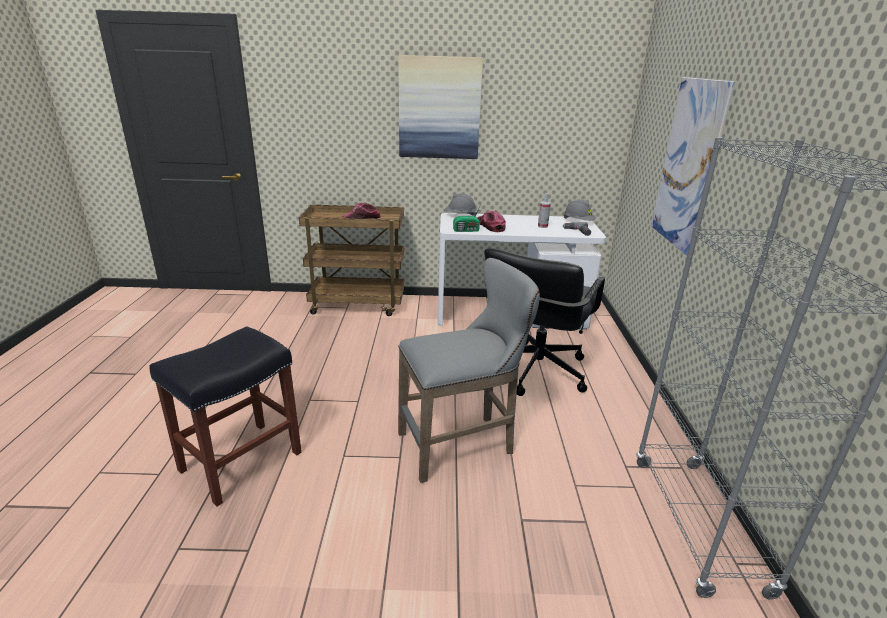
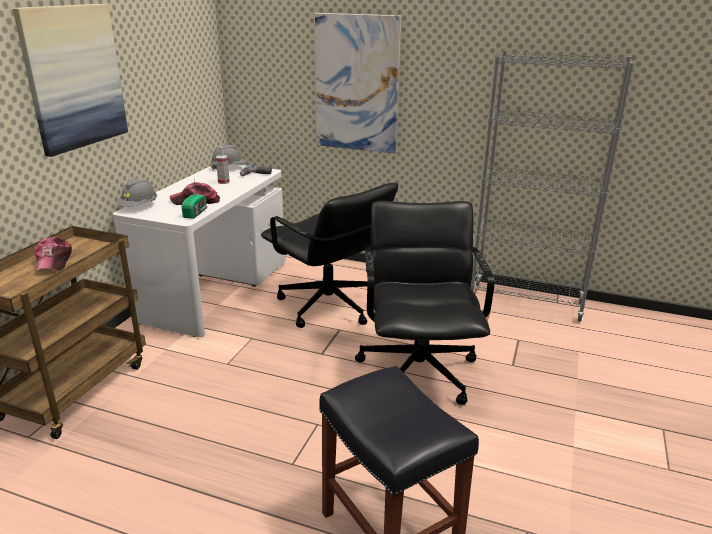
camera: 70 degrees left, 0 degrees up
grey stool [398,258,540,483] -> black office chair [355,201,494,405]

